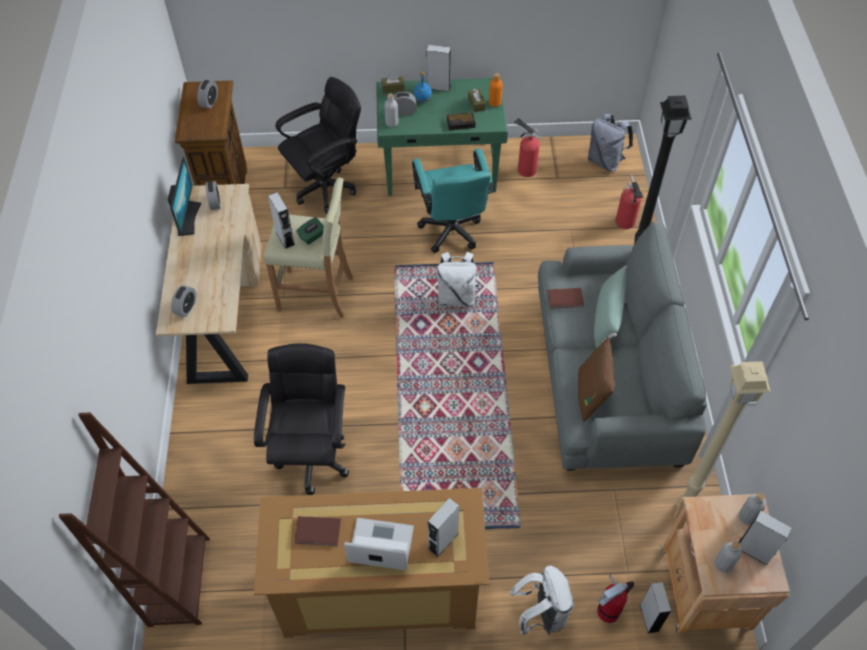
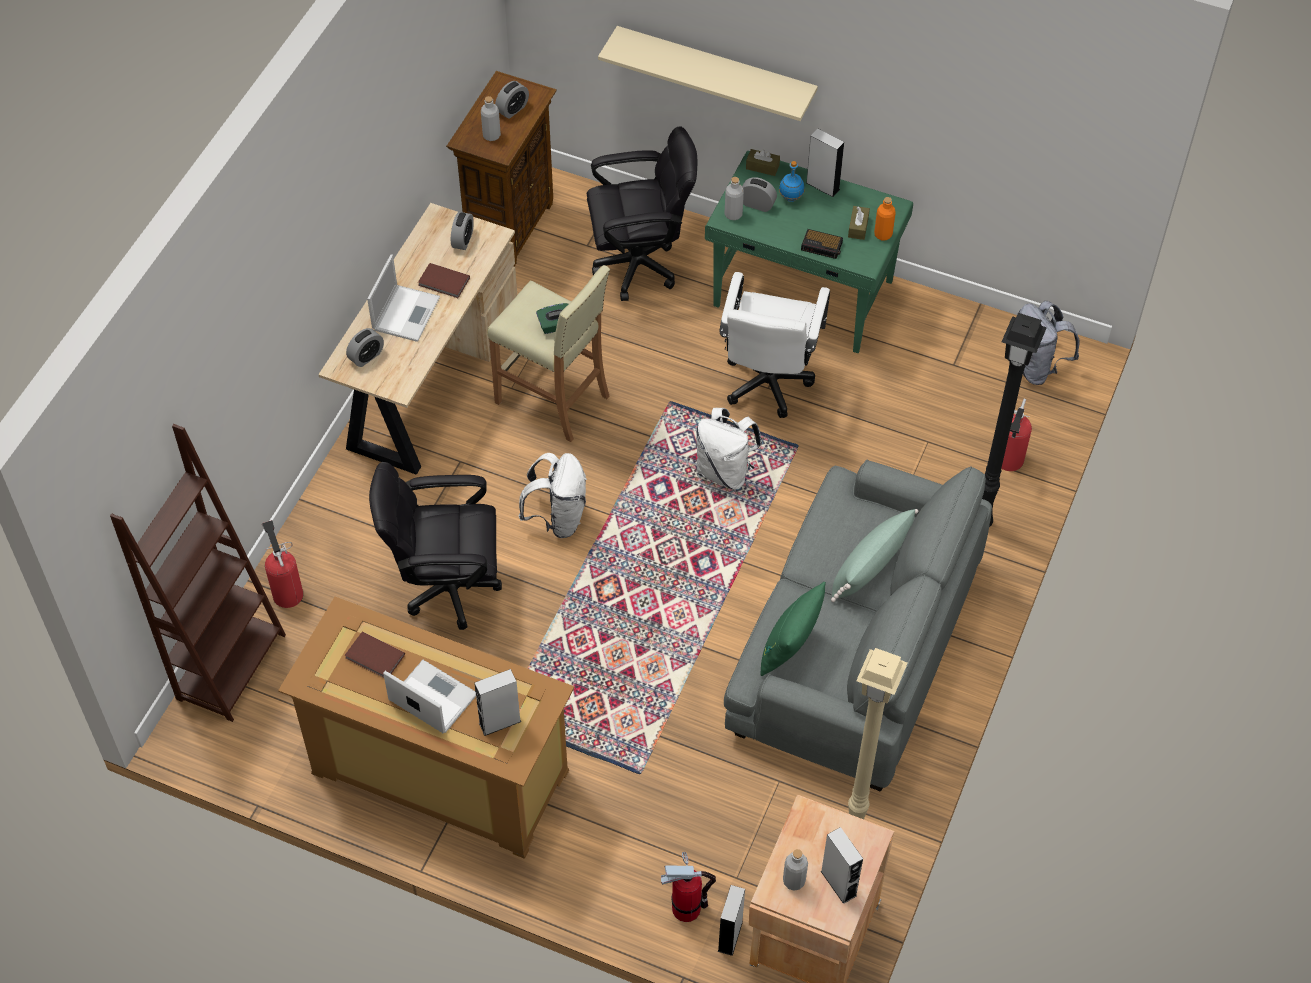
camera: 25 degrees right, 0 degrees up
monitor [168,157,201,236] -> none
black office chair [254,343,349,495] -> black office chair turned 120 degrees counterclockwise [369,462,502,630]
grey speaker [268,192,295,249] -> none
turquoise office chair [412,148,494,253] -> white office chair [719,272,830,418]
white backpack [509,565,574,636] -> white backpack moved to [519,453,587,538]
fire extinguisher [514,118,541,177] -> fire extinguisher moved to [262,520,303,608]
brown book [547,288,584,309] -> brown book moved to [418,263,470,298]
brown pillow [578,337,615,422] -> green pillow [760,582,826,676]
grey bottle [739,493,766,525] -> grey bottle moved to [481,96,501,141]
none -> laptop [367,255,440,342]
none -> beige shelf [598,26,818,121]

